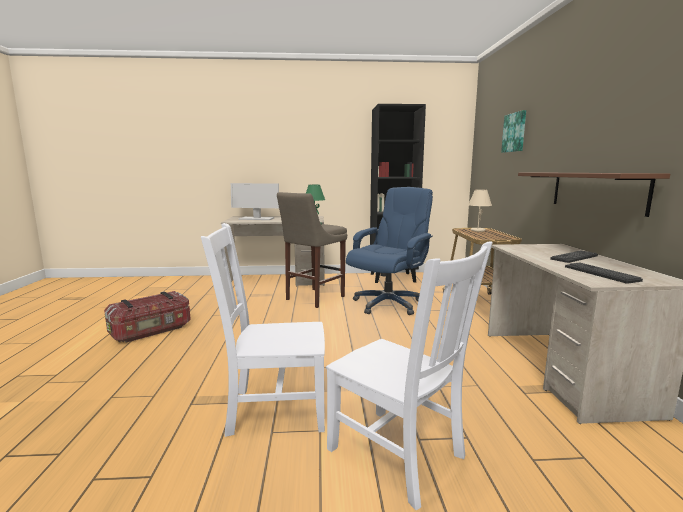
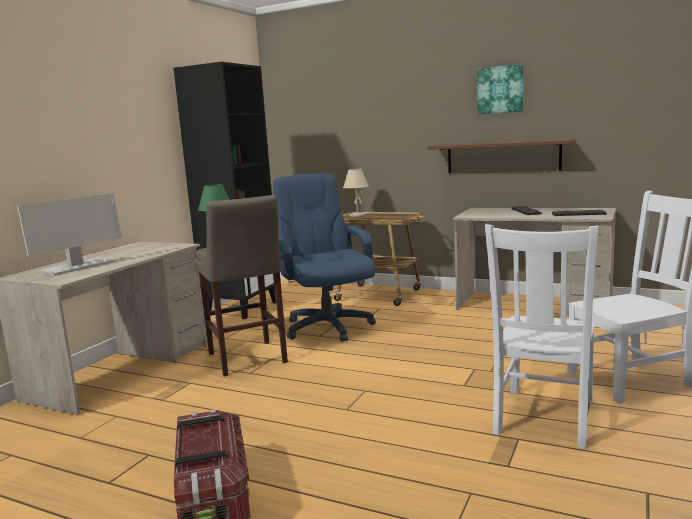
camera: 60 degrees left, 0 degrees up
picture [501,110,526,153] -> picture moved to [477,64,524,114]

